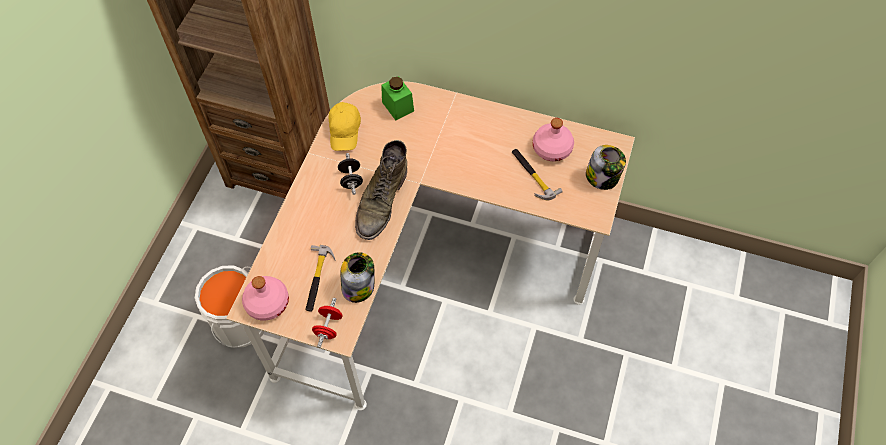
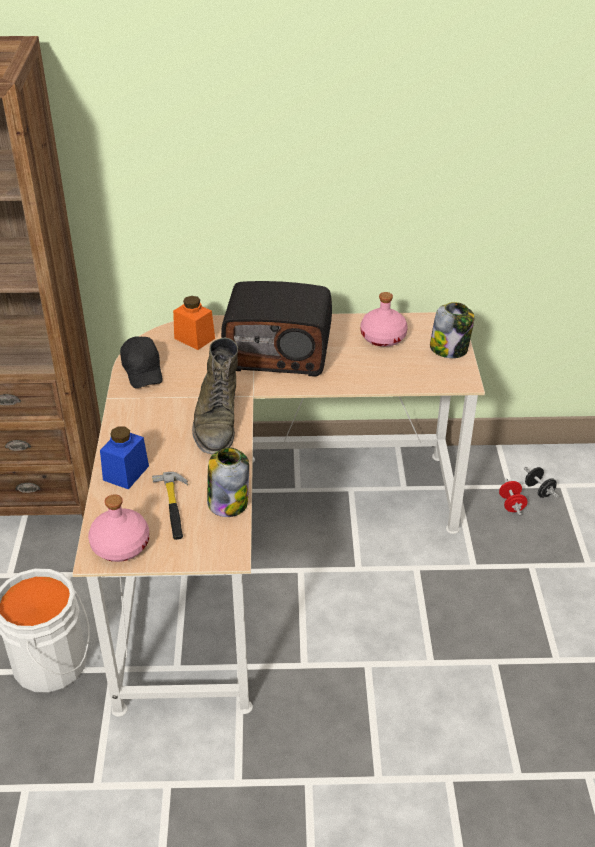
camera: 20 degrees left, 20 degrees down
red dumbbell [312,298,343,348] -> red dumbbell moved to [499,478,527,515]
yellow cap [329,102,361,151] -> black cap [120,336,163,388]
black dumbbell [338,153,363,195] -> black dumbbell moved to [524,467,559,498]
green jar [381,76,414,120] -> orange jar [173,296,215,350]
hammer [512,149,563,201] -> none
none -> blue jar [100,426,149,489]
none -> radio [221,281,332,377]

